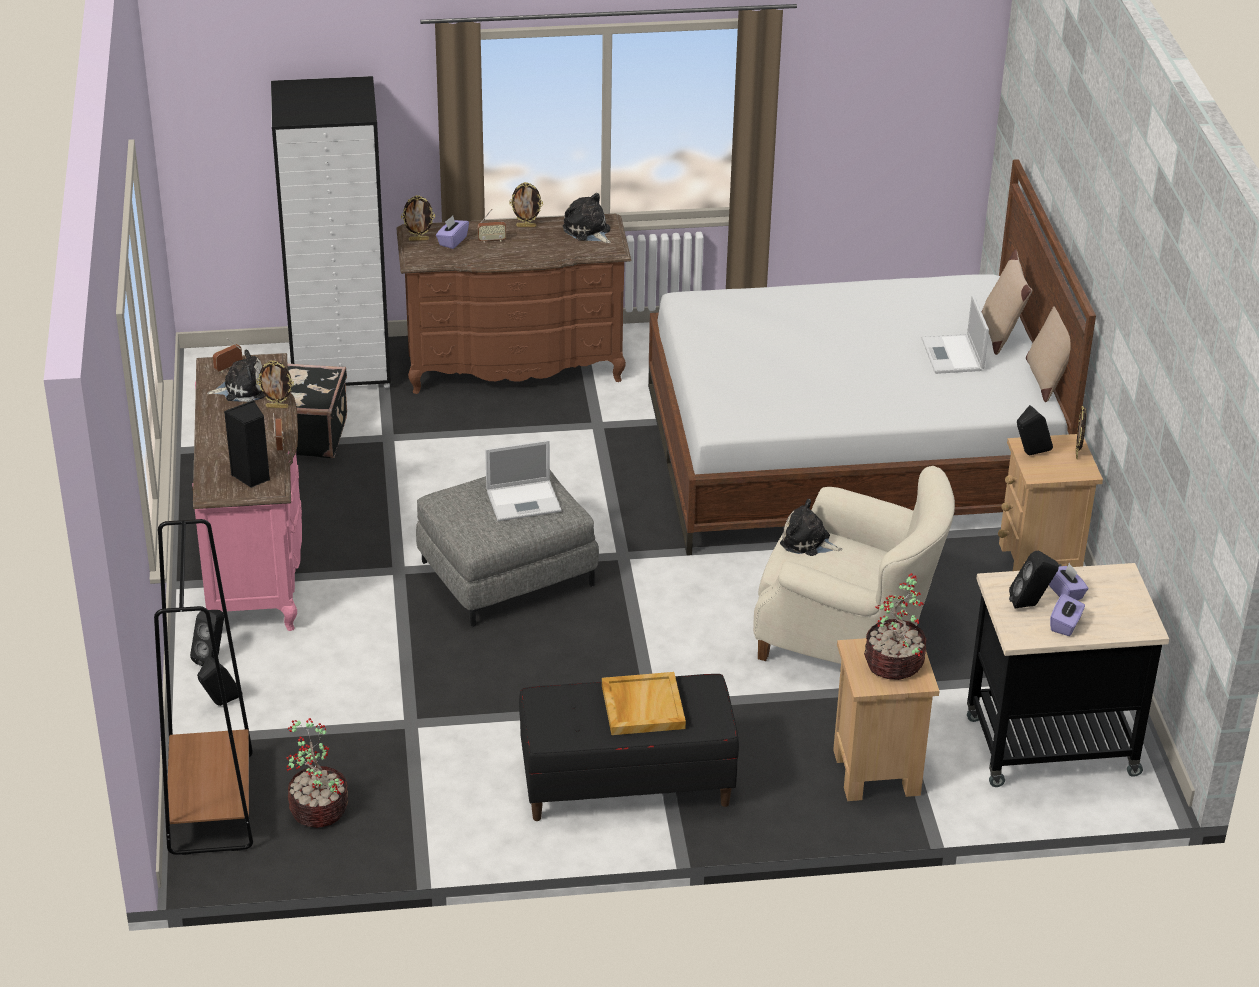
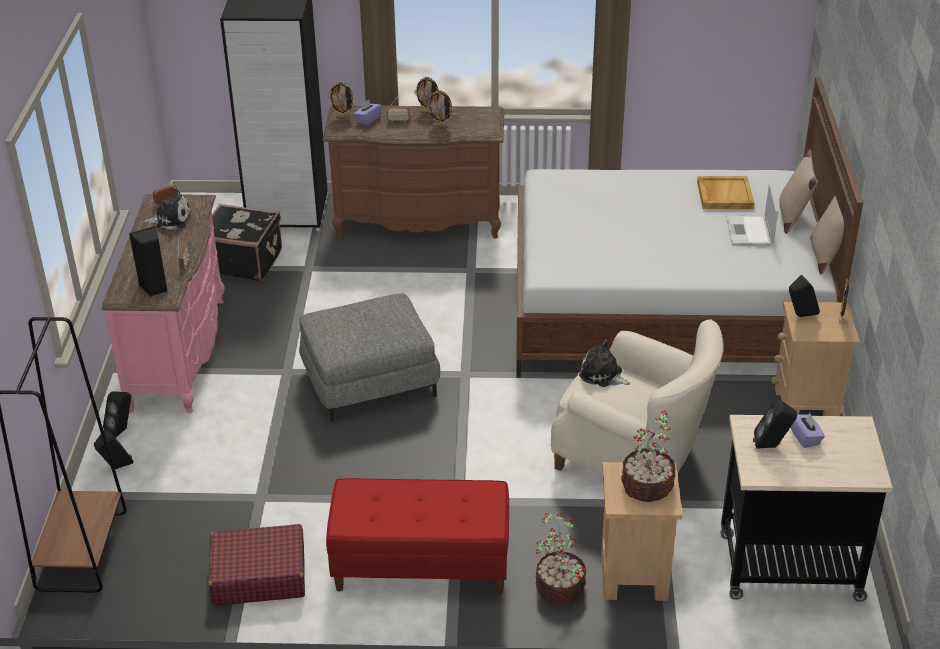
camera: 10 degrees right, 0 degrees up
picture frame [256,360,294,408] -> picture frame moved to [427,90,453,127]
potted plant [286,718,348,828] -> potted plant moved to [536,513,586,604]
laptop [485,440,562,521] -> none
black bench [519,674,739,821] -> red bench [326,478,509,594]
plush toy [563,193,610,243] -> none
beige tray [602,672,686,735] -> beige tray moved to [697,176,754,209]
purple tissue box [1050,594,1085,636] -> none
none -> red suitcase [208,524,305,606]

